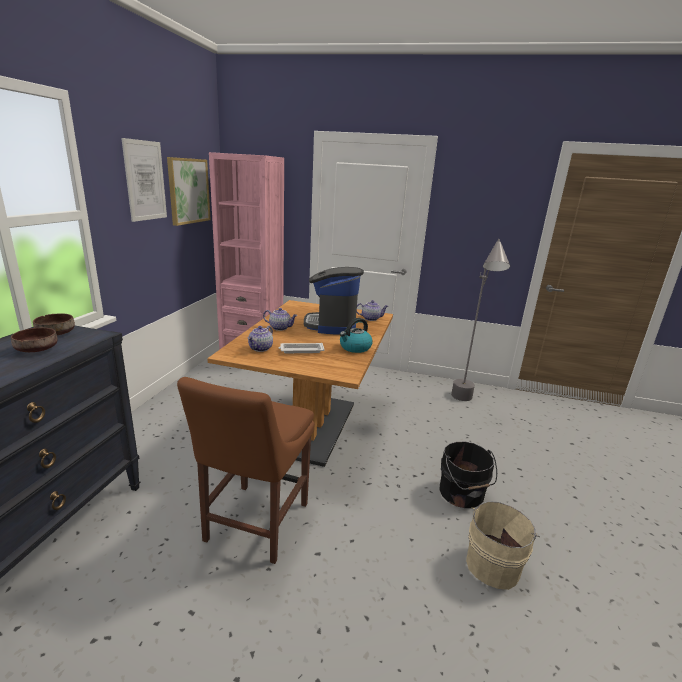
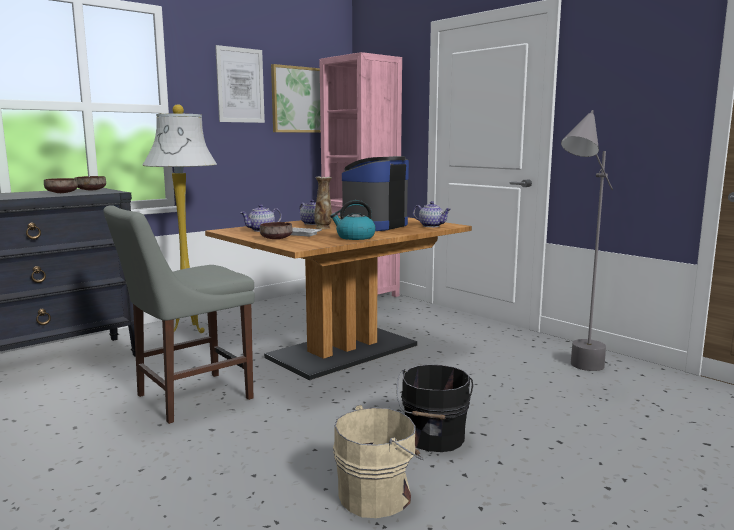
camera: 35 degrees right, 10 degrees down
brown chair [177,377,315,564] -> grey chair [103,205,255,424]
none -> white floor lamp [143,104,217,333]
none -> brown bowl [260,222,292,239]
none -> vase [314,177,332,229]

